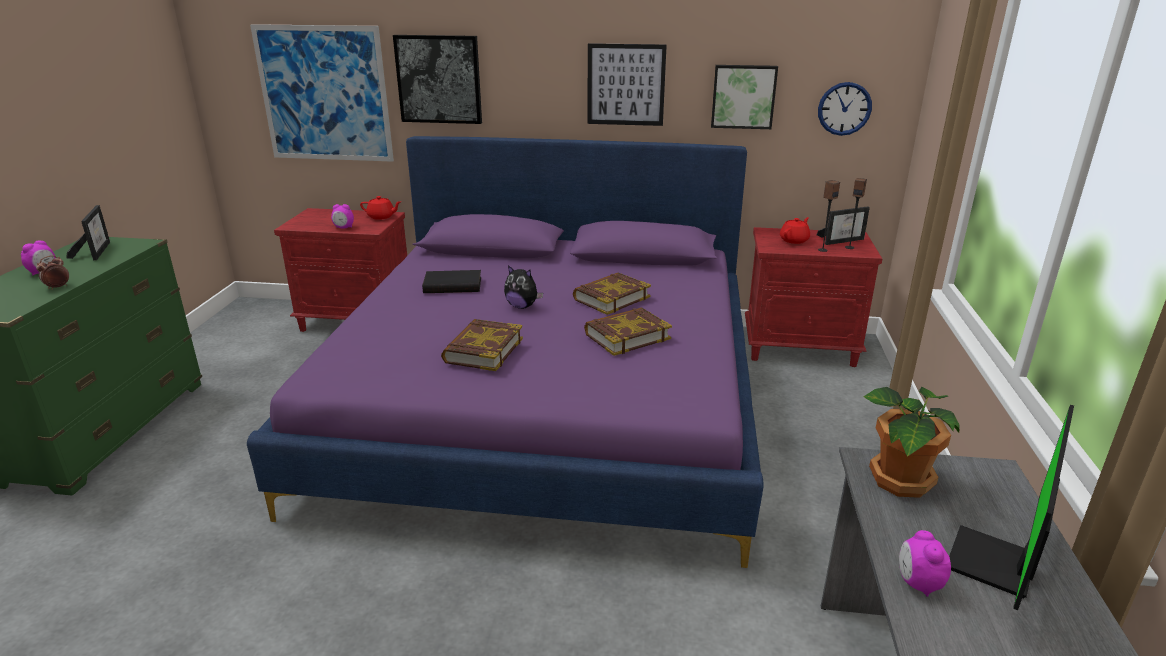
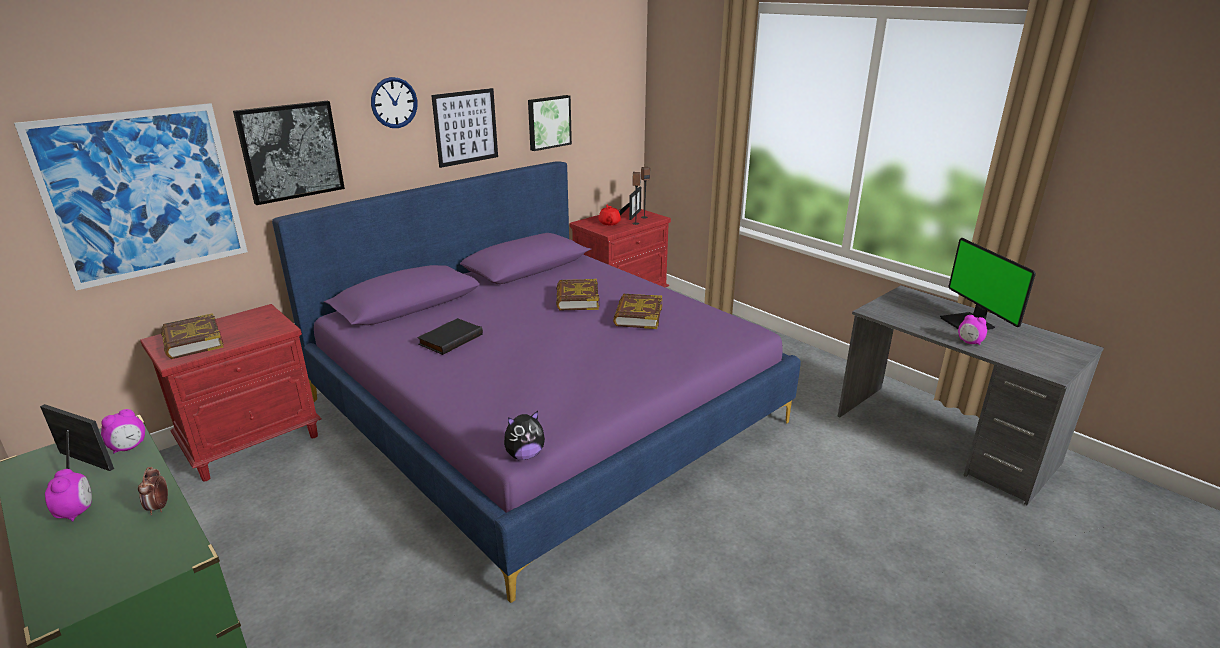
camera: 50 degrees left, 0 degrees up
alarm clock [331,204,354,229] -> alarm clock moved to [101,409,145,454]
red teapot [360,196,401,220] -> none
book [441,319,523,371] -> book moved to [161,313,224,359]
plush toy [504,265,543,309] -> plush toy moved to [504,411,545,460]
wall clock [818,82,872,136] -> wall clock moved to [371,77,417,128]
potted plant [864,387,959,498] -> none

